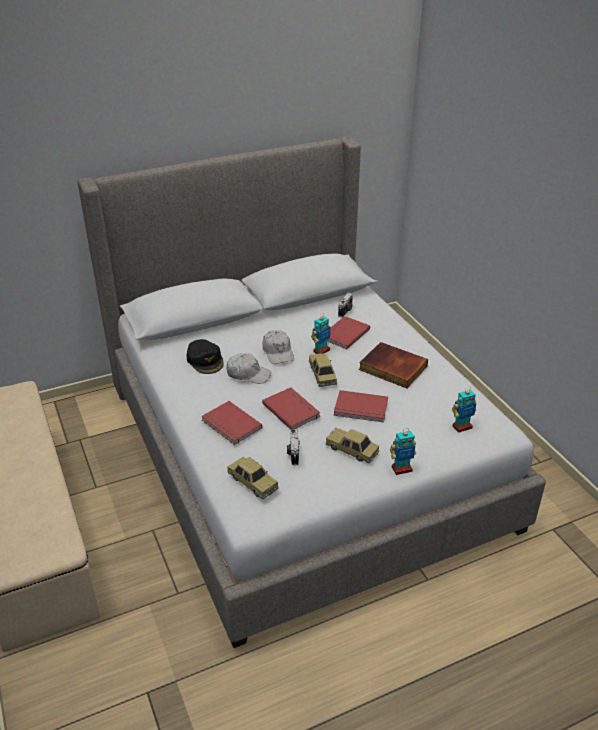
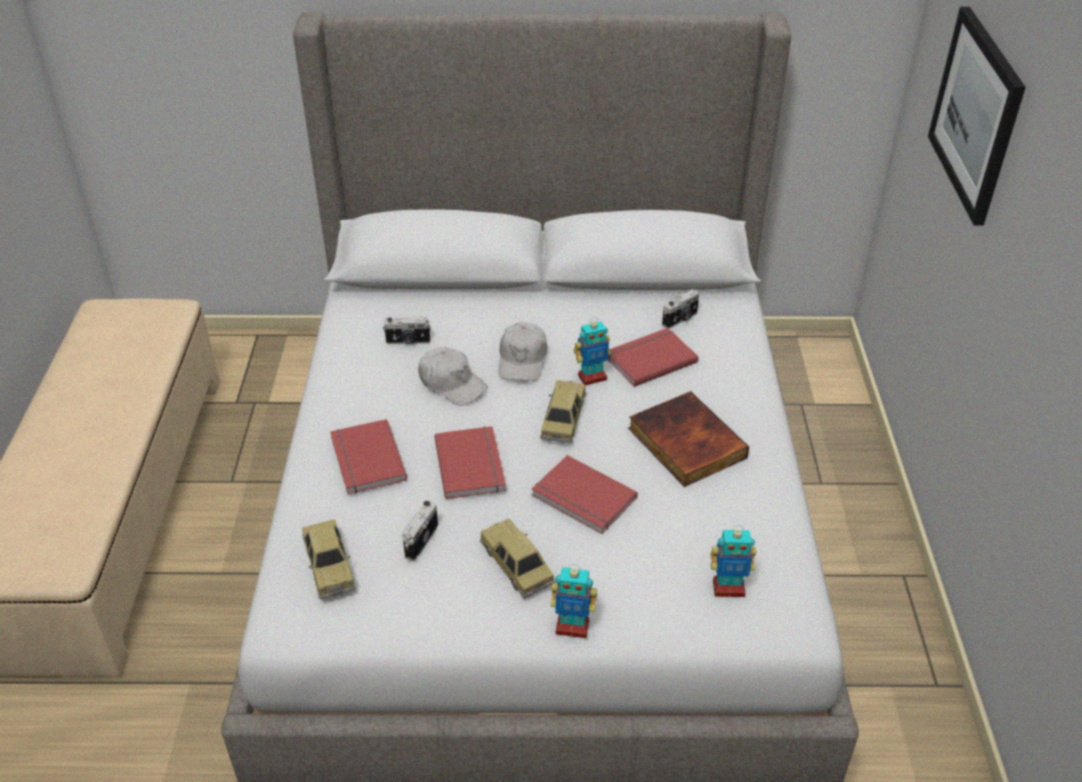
camera: 25 degrees right, 5 degrees up
black cap [186,339,224,374] -> camera [383,316,431,344]
none -> picture [928,7,1026,226]

